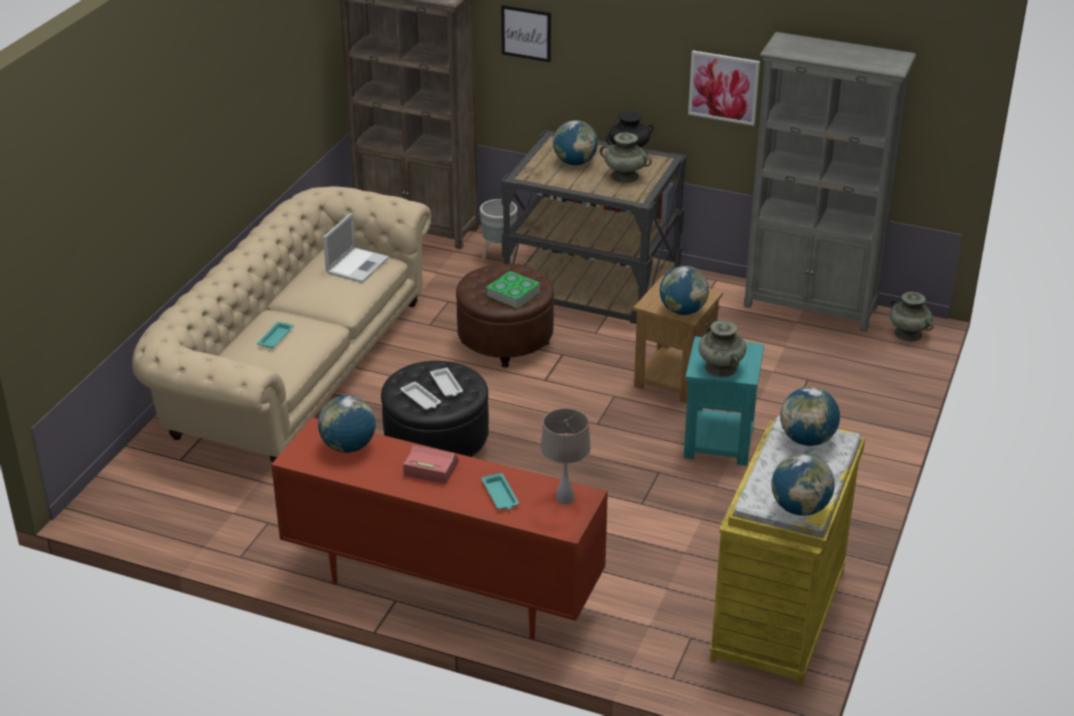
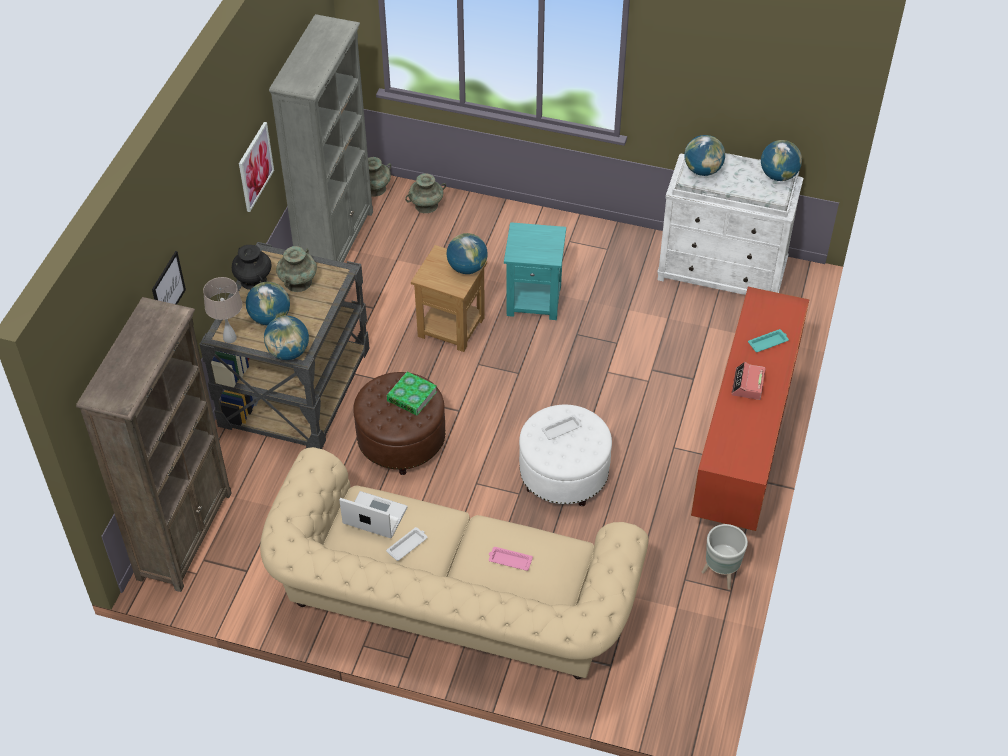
camera: 95 degrees left, 15 degrees up
turquoise tray [257,322,294,348] -> pink tray [489,547,533,571]
globe [318,395,376,453] -> globe moved to [264,316,309,360]
black ottoman [381,361,489,457] -> white ottoman [519,405,612,506]
white tray [400,381,441,410] -> white tray moved to [386,527,428,561]
grey planter [480,199,517,263] -> grey planter moved to [702,524,748,589]
beige table lamp [540,408,591,504] -> beige table lamp moved to [203,277,242,343]
turquoise vase [699,320,747,377] -> turquoise vase moved to [405,173,446,213]
yellow dresser [710,416,865,687] -> white dresser [657,153,803,295]

